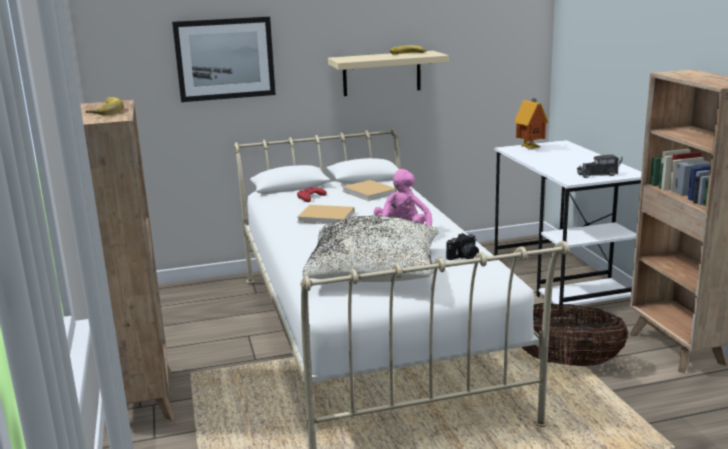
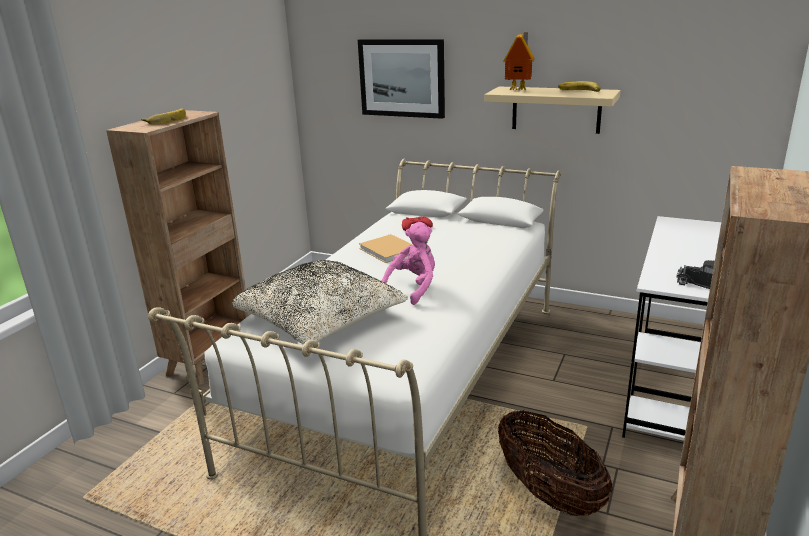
camera: 40 degrees right, 5 degrees up
beige book [342,180,397,201] -> none
camera [446,233,479,260] -> none
toy house [514,98,548,149] -> toy house moved to [503,32,534,90]

